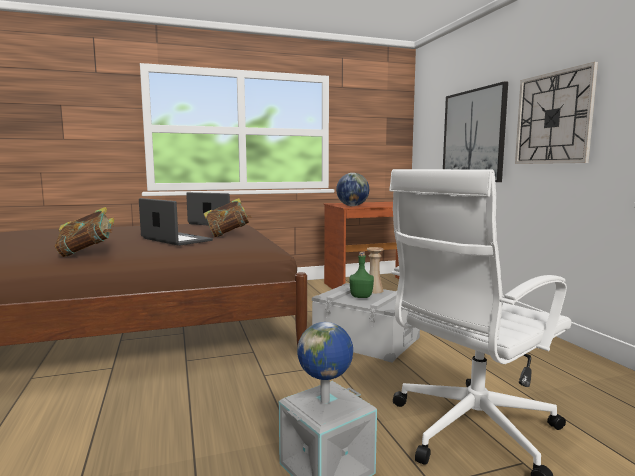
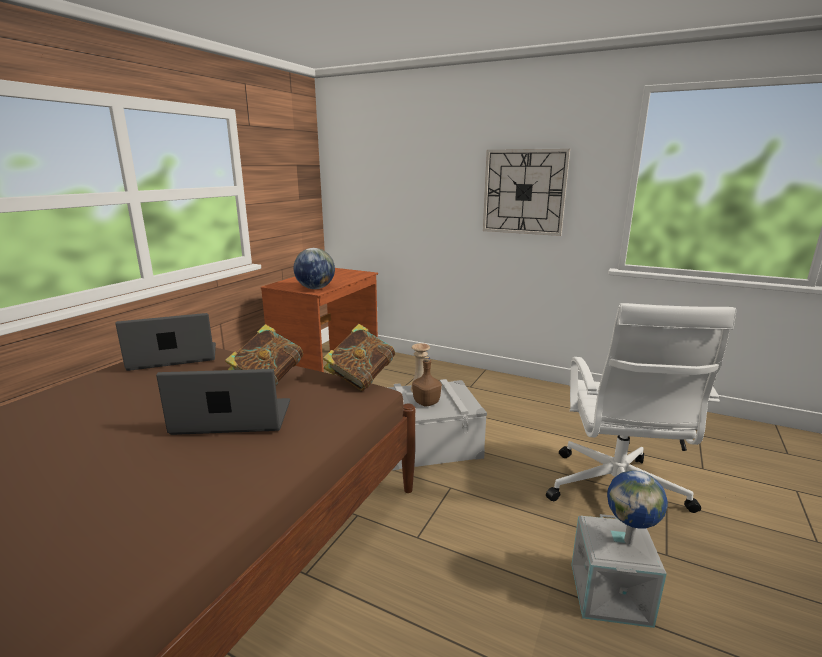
camera: 45 degrees left, 10 degrees up
book [55,207,114,257] -> book moved to [323,324,395,391]
green bottle [349,252,374,298] -> brown bottle [412,356,442,407]
picture [443,81,508,182] -> none

